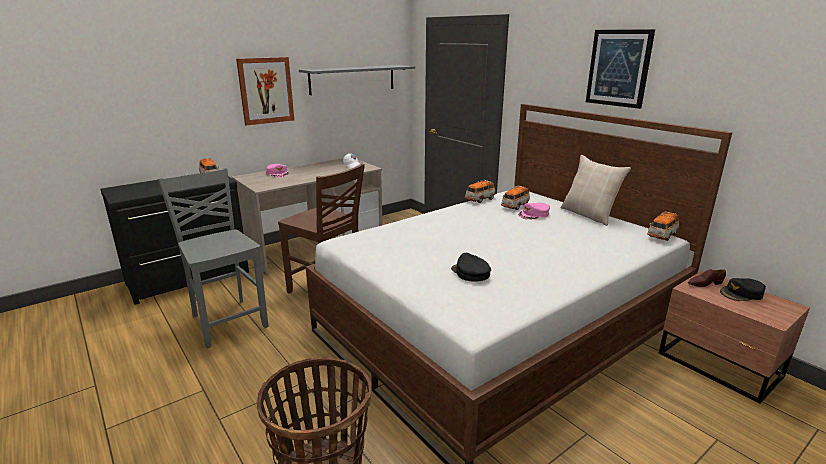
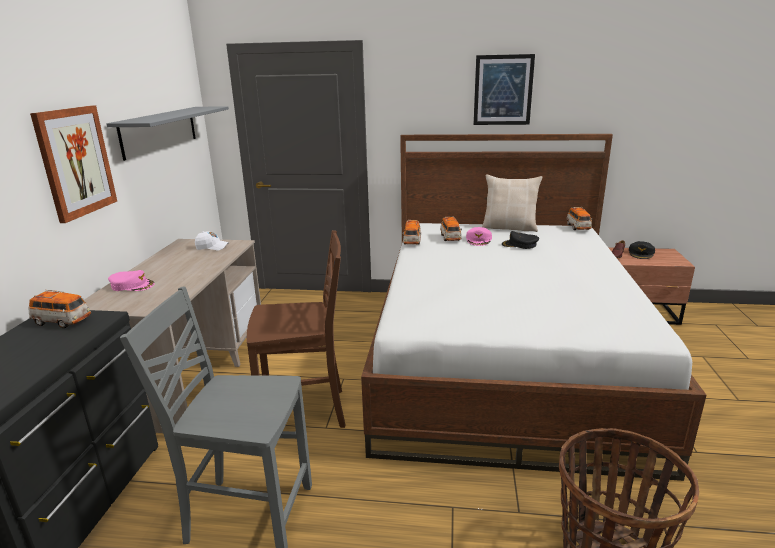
camera: 45 degrees left, 0 degrees up
black cap [451,253,491,282] -> black cap moved to [502,231,539,249]

